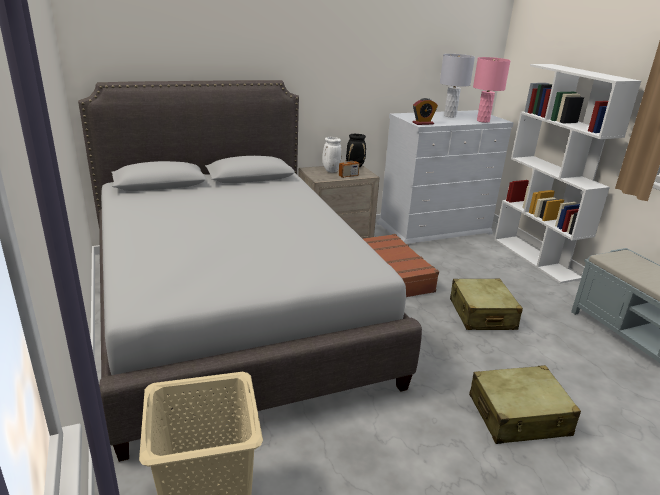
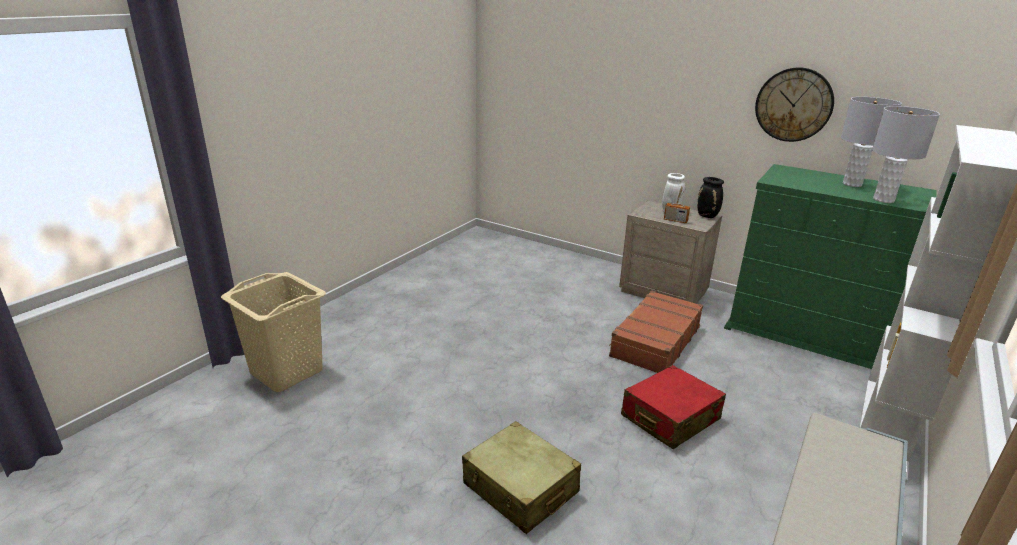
camera: 55 degrees right, 0 degrees up
grey bed [78,80,422,462] -> none
white dresser [377,110,513,244] -> green dresser [724,164,936,369]
alarm clock [412,98,438,125] -> none
beige suitcase [450,279,523,330] -> red suitcase [621,365,726,450]
pink table lamp [473,57,511,123] -> grey table lamp [872,106,940,203]
none -> wall clock [755,67,834,142]

